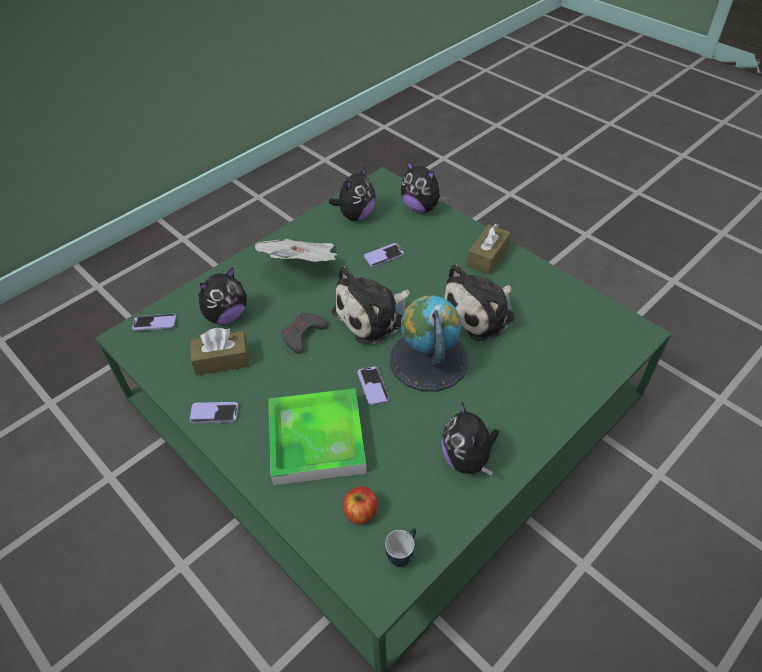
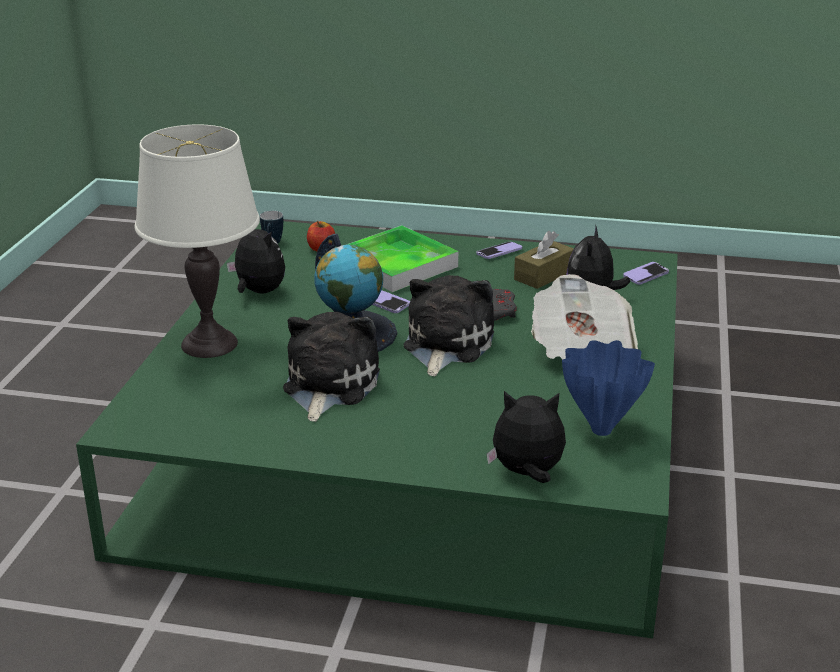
camera: 145 degrees right, 20 degrees down
plush toy [329,166,376,221] -> blue vase [562,340,655,436]
phone [364,243,404,267] -> none
brown tissue box [467,223,511,274] -> none
none -> white table lamp [135,124,260,358]

